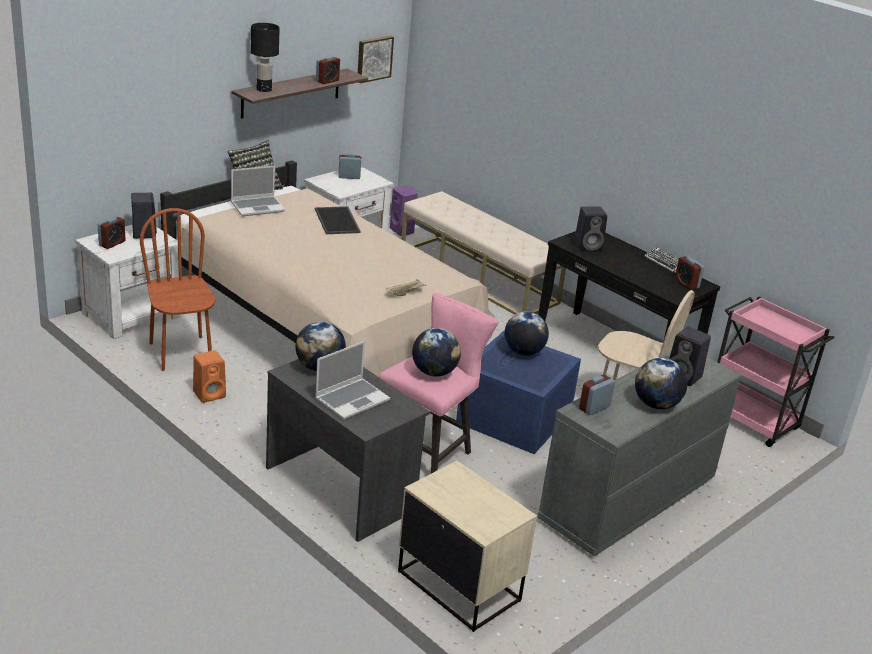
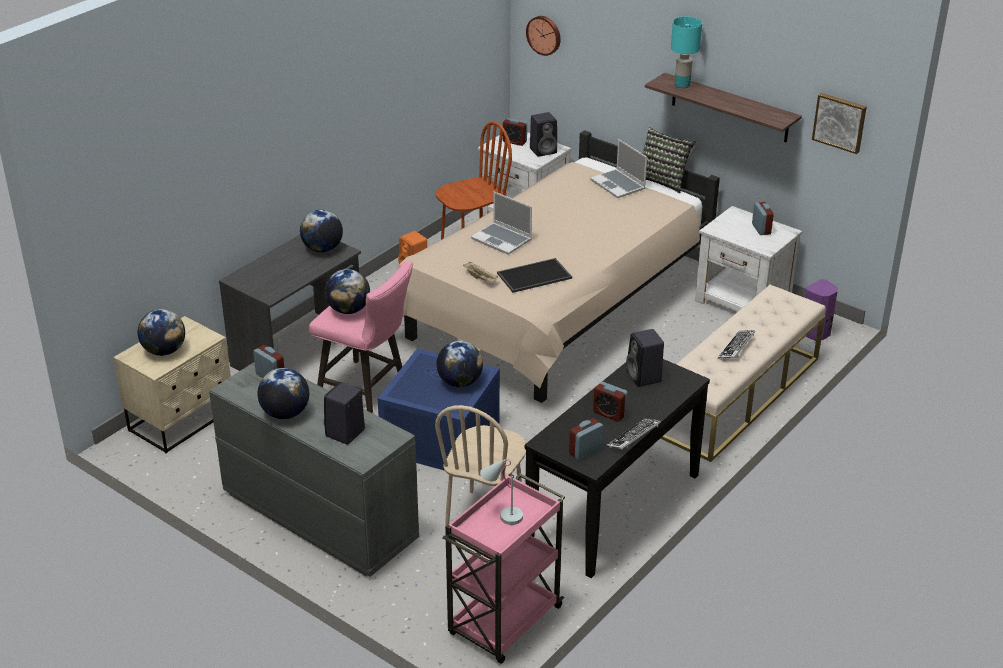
camera: 85 degrees right, 5 degrees up
black table lamp [251,23,280,92] -> turquoise table lamp [671,17,702,88]
tray [315,206,361,234] -> tray moved to [497,258,572,293]
laptop [315,341,390,420] -> laptop moved to [471,191,532,255]
alarm clock [316,56,340,84] -> alarm clock moved to [593,382,628,422]
none -> globe [138,309,185,356]
none -> white table lamp [480,459,523,525]
none -> wall clock [526,16,561,56]
none -> keyboard [718,330,755,358]

